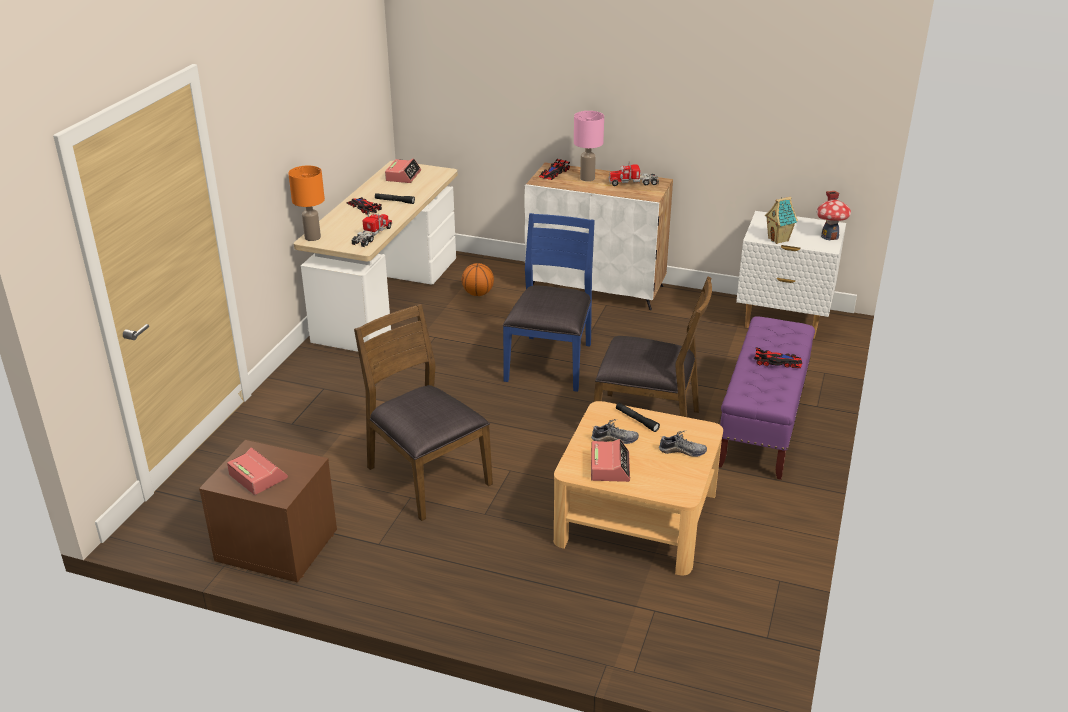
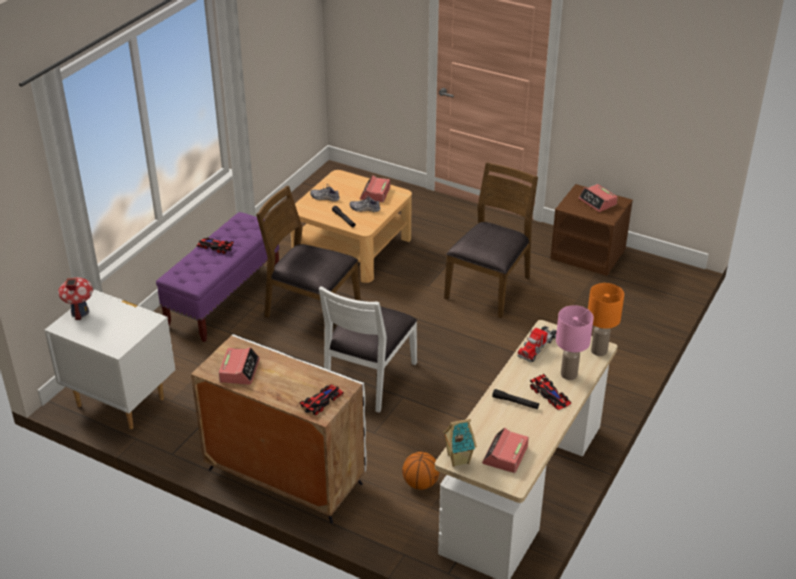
camera: 170 degrees left, 5 degrees up
brown chair [354,304,493,521] -> brown chair turned 120 degrees counterclockwise [444,162,538,318]
blue chair [503,213,595,392] -> white chair [319,286,417,413]
pink table lamp [574,111,604,181] -> pink table lamp moved to [556,305,594,380]
toy truck [608,165,659,186] -> alarm clock [219,347,260,385]
toy house [765,197,798,244] -> toy house moved to [443,419,477,467]

